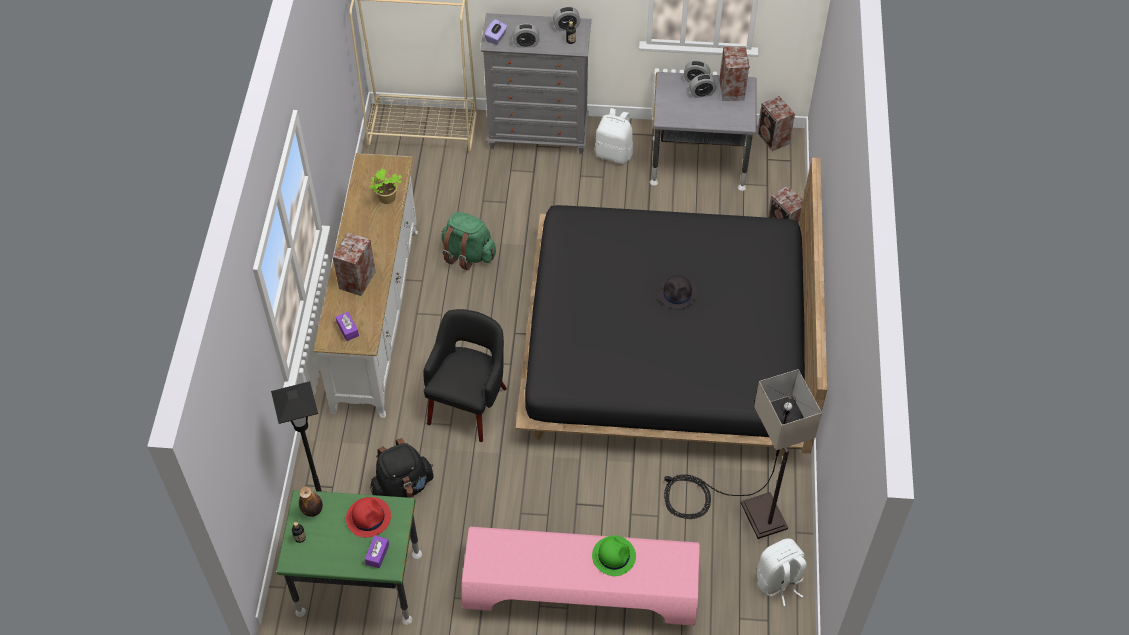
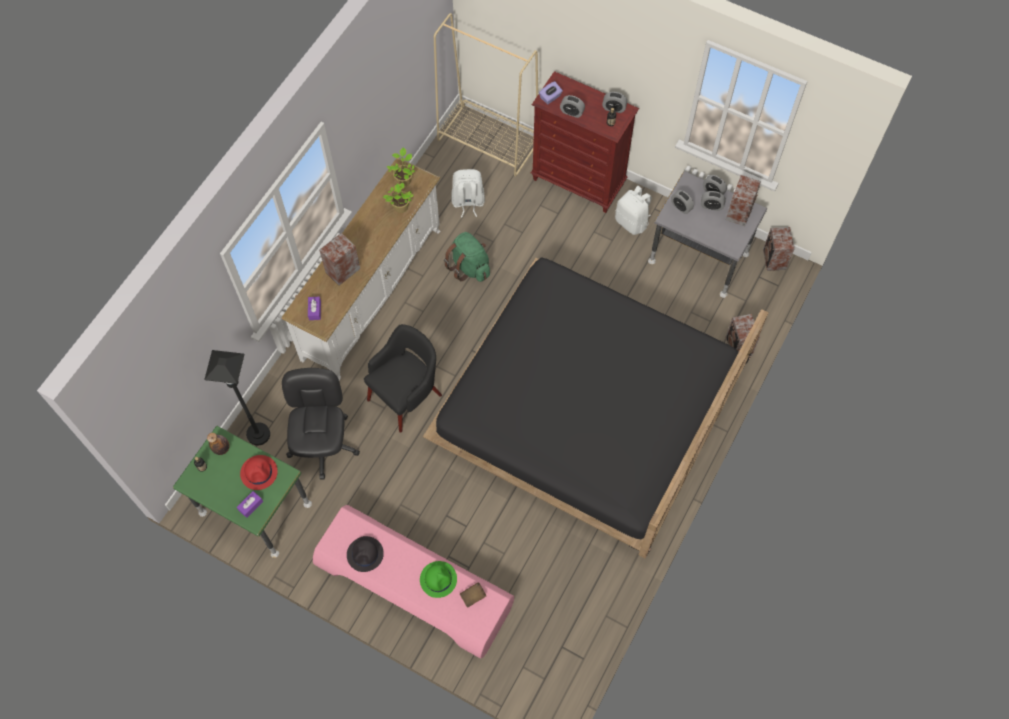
camera: 25 degrees right, 10 degrees up
black backpack [370,438,434,498] -> black office chair [282,368,360,480]
grey dresser [480,13,592,155] -> red dresser [531,71,639,213]
black hat [658,275,697,309] -> black hat moved to [347,536,384,572]
floor lamp [664,369,822,539] -> none
white backpack [757,539,807,606] -> white backpack moved to [451,169,485,217]
none -> potted plant [387,147,415,186]
none -> brown book [460,582,487,608]
none -> alarm clock [671,190,694,214]

